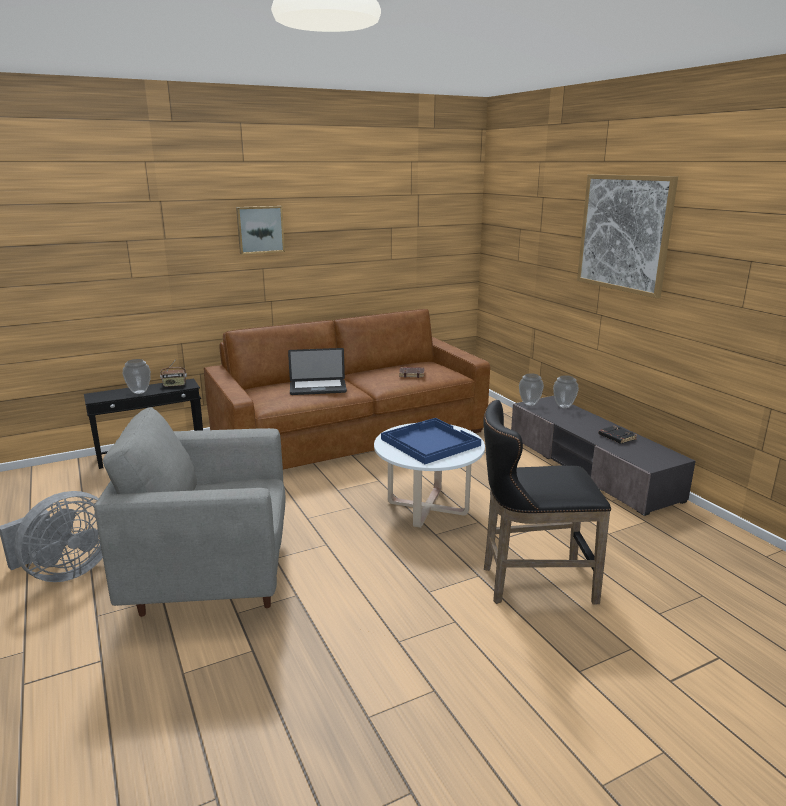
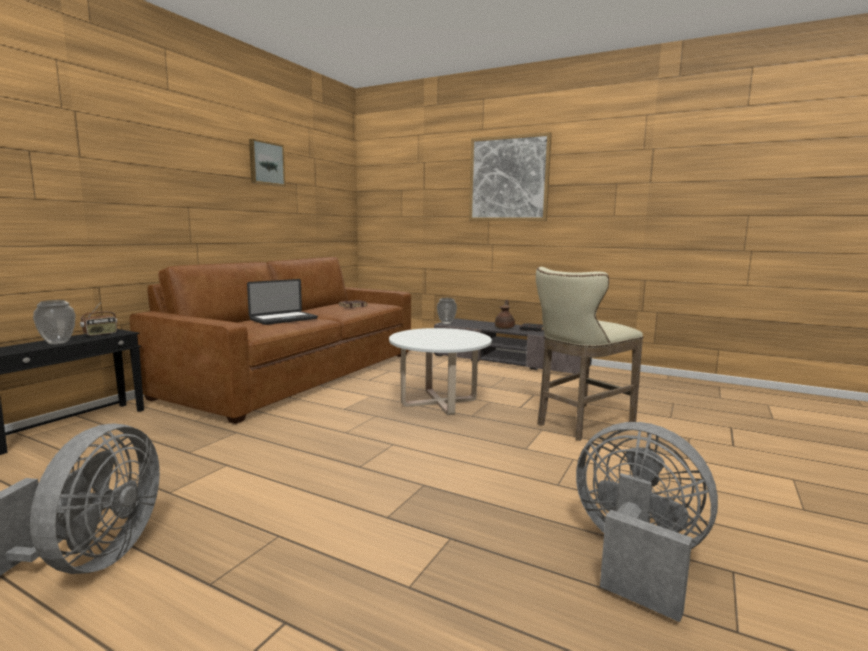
camera: 35 degrees left, 10 degrees down
grey armchair [94,407,285,617] -> none
picture [236,206,285,255] -> picture moved to [249,139,285,186]
blue tray [381,418,481,464] -> none
black stool [483,400,611,605] -> beige stool [536,267,643,441]
vase [553,375,579,408] -> none
none -> brown teapot [495,300,515,329]
none -> grey fan [576,422,718,622]

